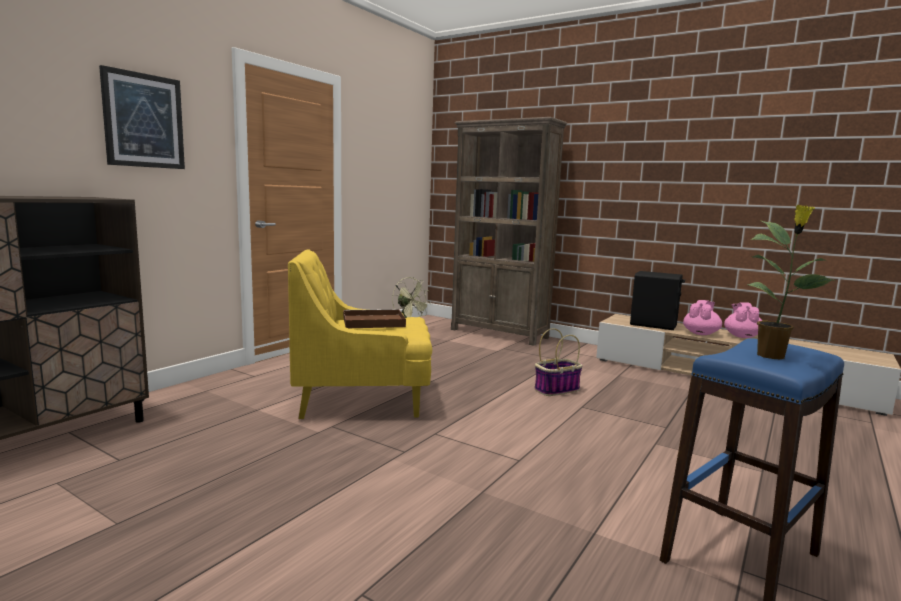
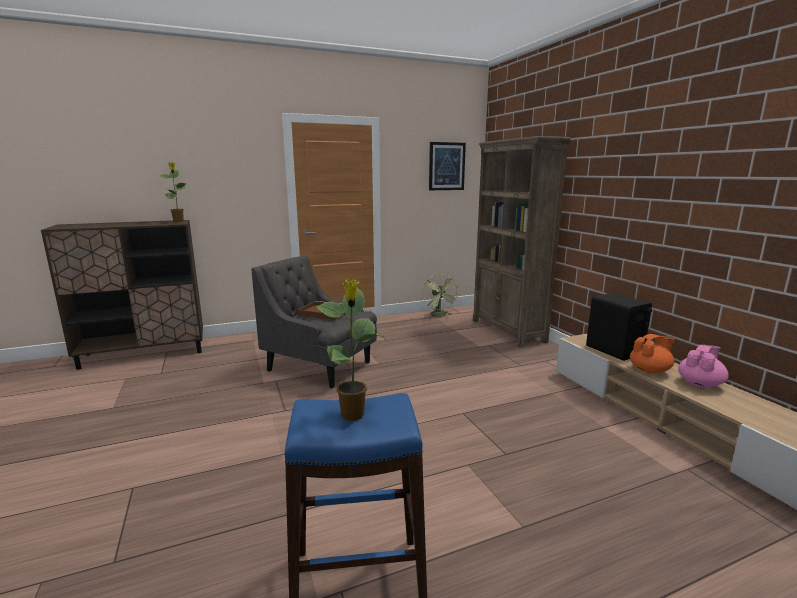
camera: 35 degrees right, 5 degrees up
picture [99,65,185,169] -> picture moved to [429,142,466,190]
yellow armchair [288,249,432,419] -> grey armchair [251,255,377,388]
basket [534,328,583,396] -> none
pink teapot [683,300,722,335] -> orange teapot [630,334,675,374]
none -> potted plant [160,162,187,222]

